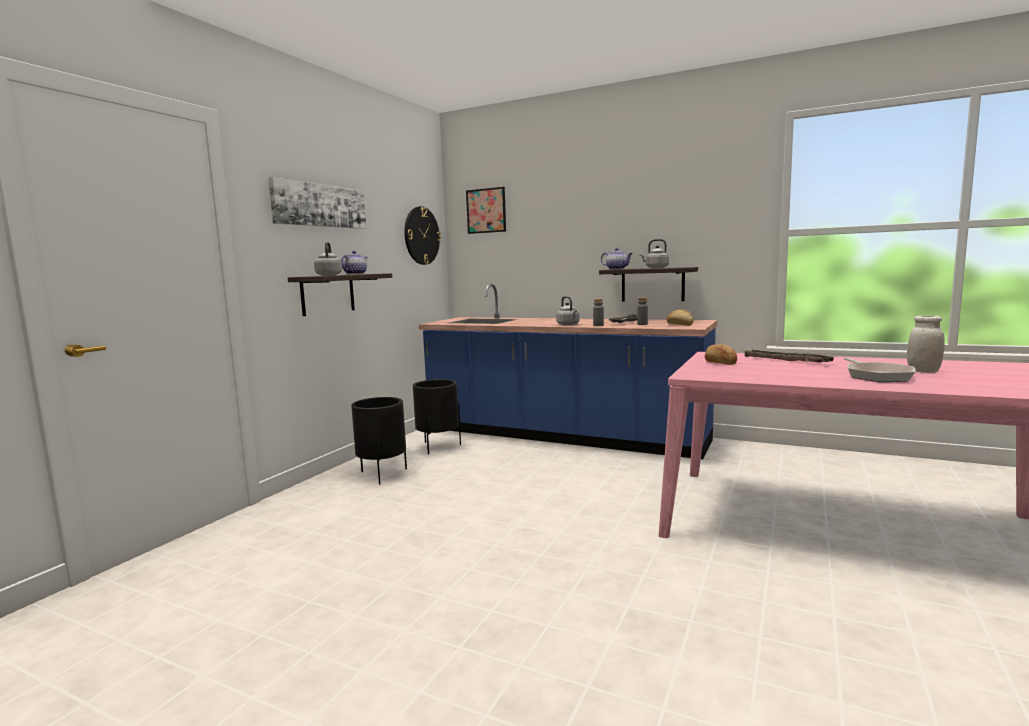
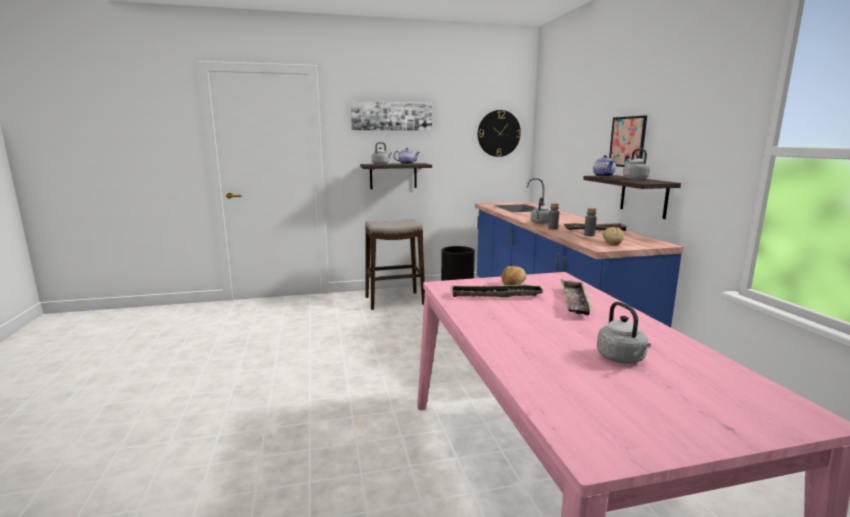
camera: 50 degrees right, 5 degrees up
black planter [351,397,407,485] -> stool [365,219,425,310]
picture [466,187,506,234] -> picture moved to [609,115,647,167]
frying pan [844,357,916,382] -> none
white jar [907,316,945,373] -> grey kettle [597,302,651,364]
none -> tray [450,285,544,297]

